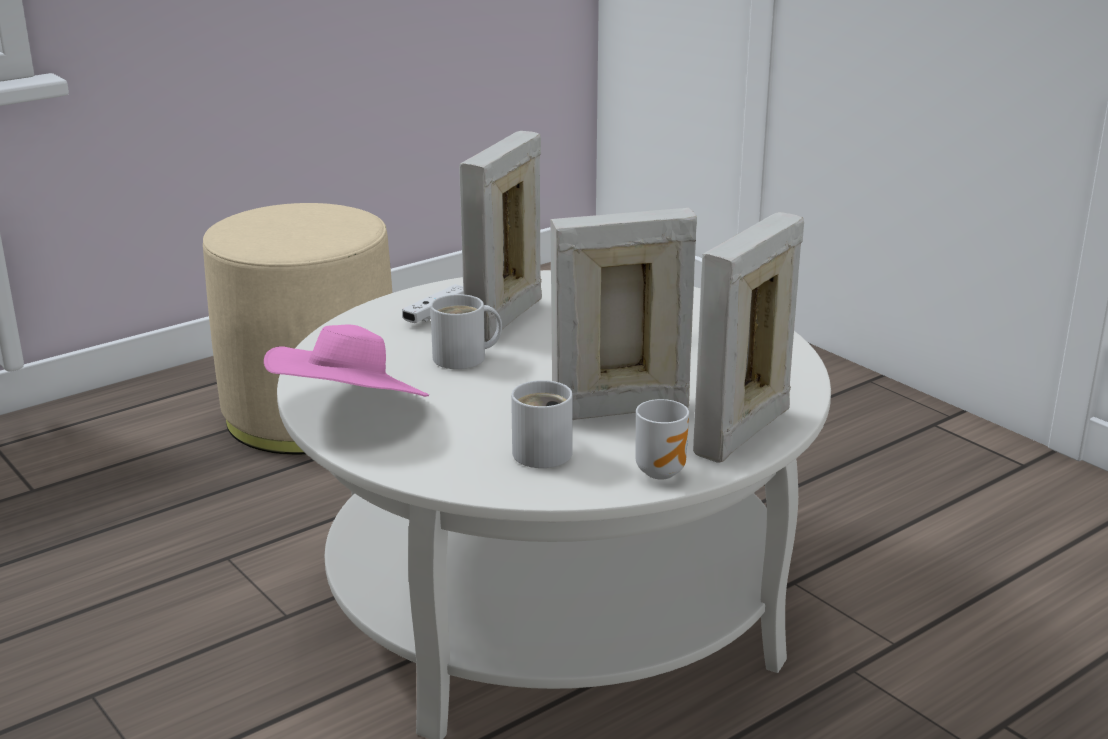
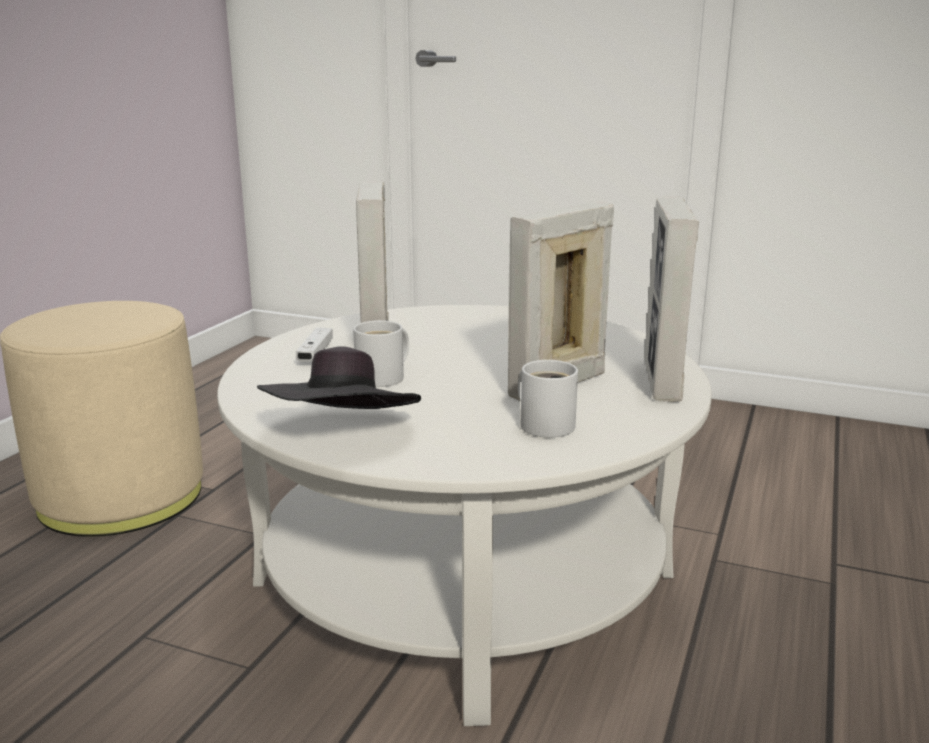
camera: 30 degrees left, 5 degrees down
pink hat [264,325,429,397] -> black hat [257,346,421,409]
mug [635,399,689,480] -> none

